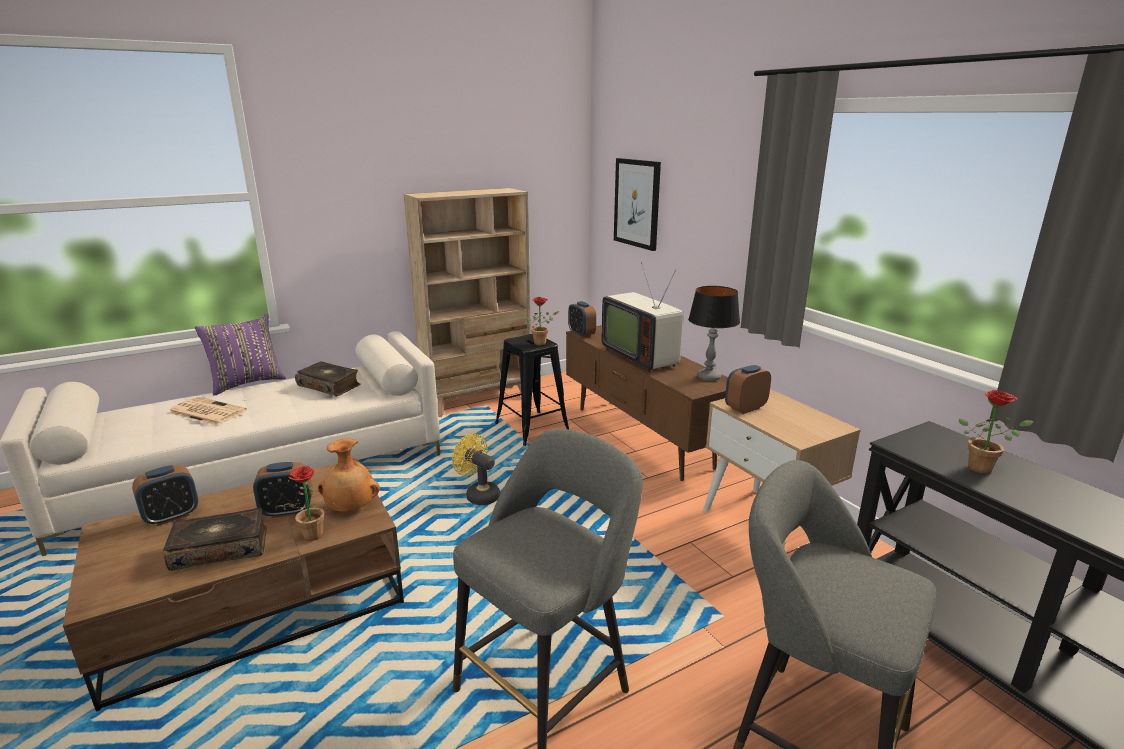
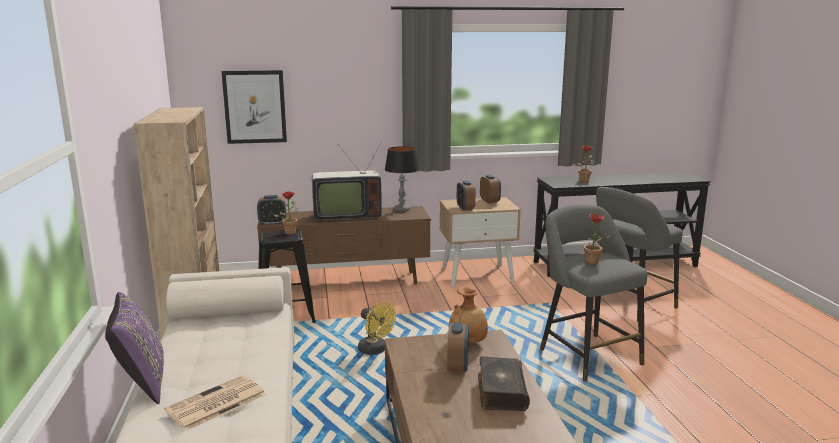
camera: 70 degrees left, 5 degrees down
alarm clock [132,465,198,526] -> alarm clock moved to [480,175,501,204]
potted plant [279,466,335,541] -> potted plant moved to [583,214,611,265]
book [295,361,360,396] -> none
yellow fan [452,433,500,505] -> yellow fan turned 105 degrees counterclockwise [358,302,396,355]

